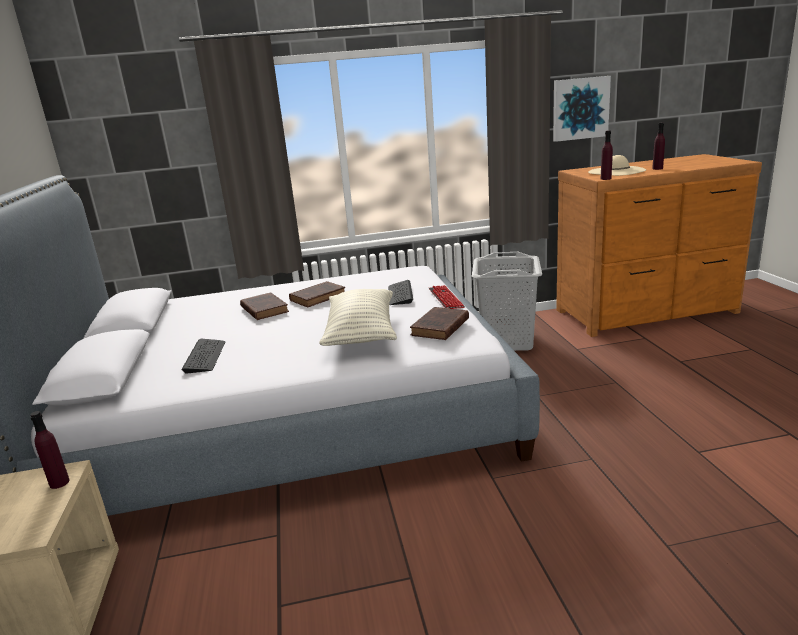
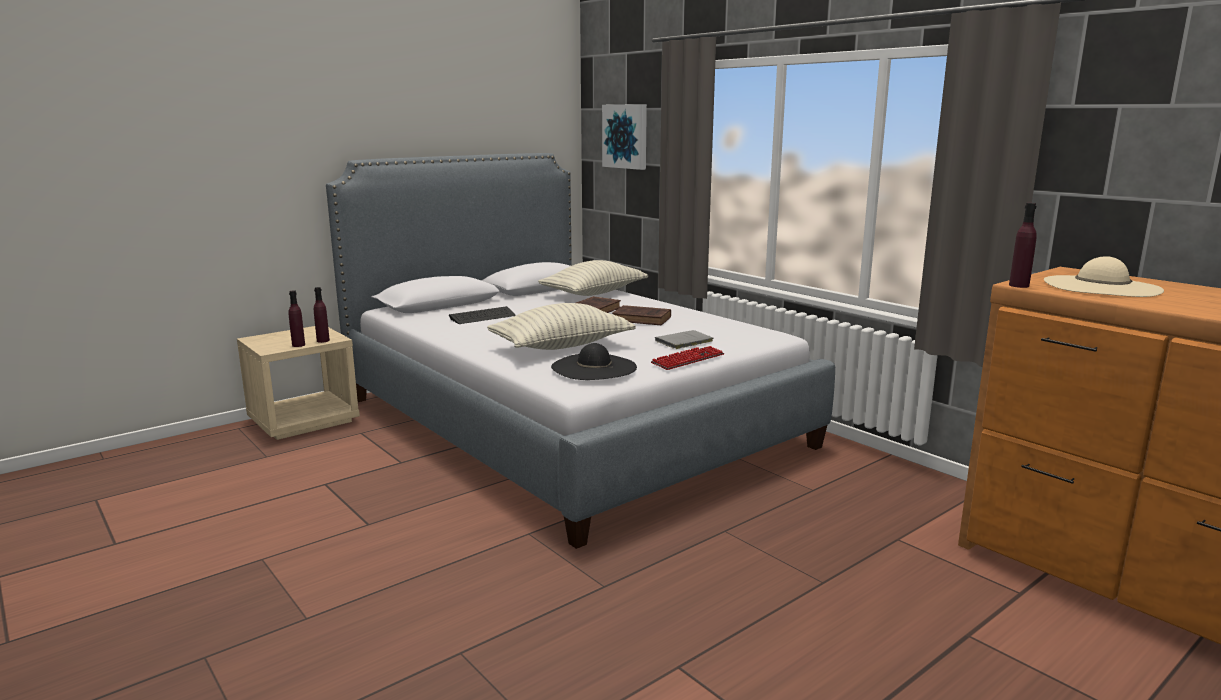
camera: 60 degrees right, 5 degrees down
keyboard [388,280,413,305] -> grey book [655,330,713,349]
brown book [410,307,469,340] -> black hat [551,343,637,380]
grey laundry basket [472,252,542,351] -> none
picture [553,76,611,142] -> picture moved to [602,104,647,170]
purple bottle [652,123,665,170] -> purple bottle moved to [288,290,305,347]
none -> pillow [538,260,648,296]

